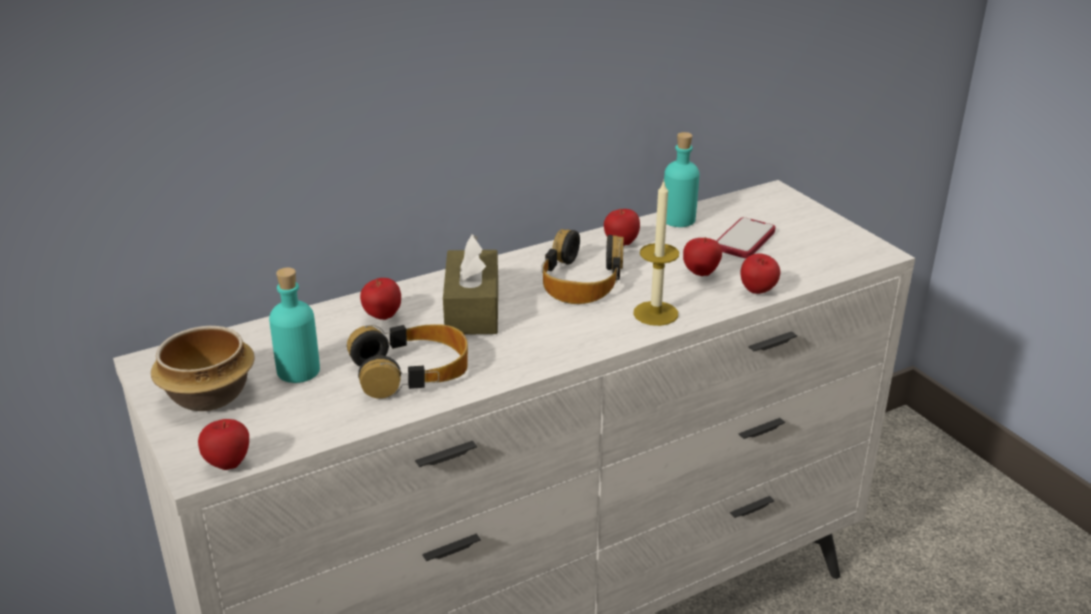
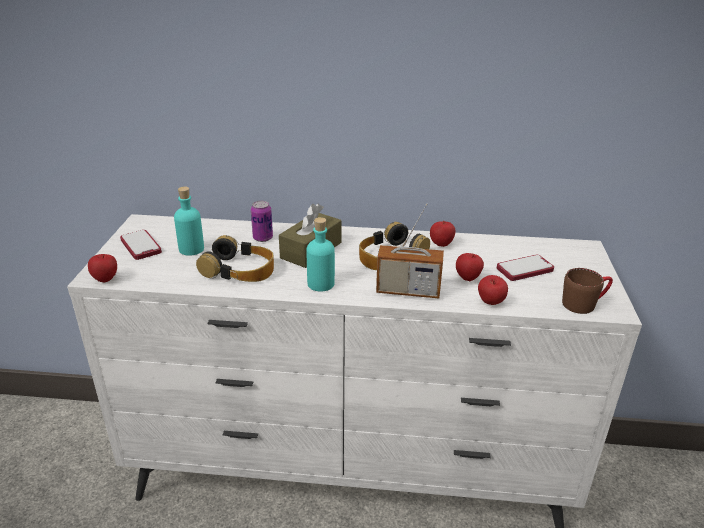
camera: 35 degrees right, 0 degrees up
bowl [151,326,255,411] -> phone [120,230,162,260]
apple [360,278,401,320] -> can [251,201,273,242]
candle [633,181,679,326] -> radio [376,203,444,298]
turquoise bottle [664,132,700,227] -> turquoise bottle moved to [307,217,335,292]
none -> brown mug [562,268,613,314]

